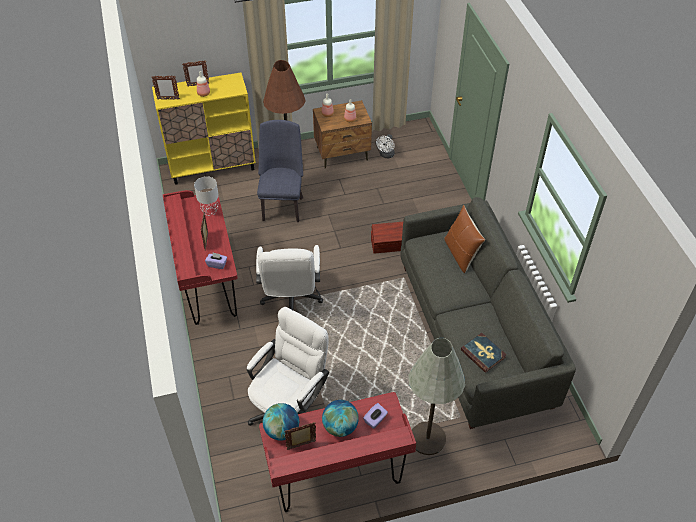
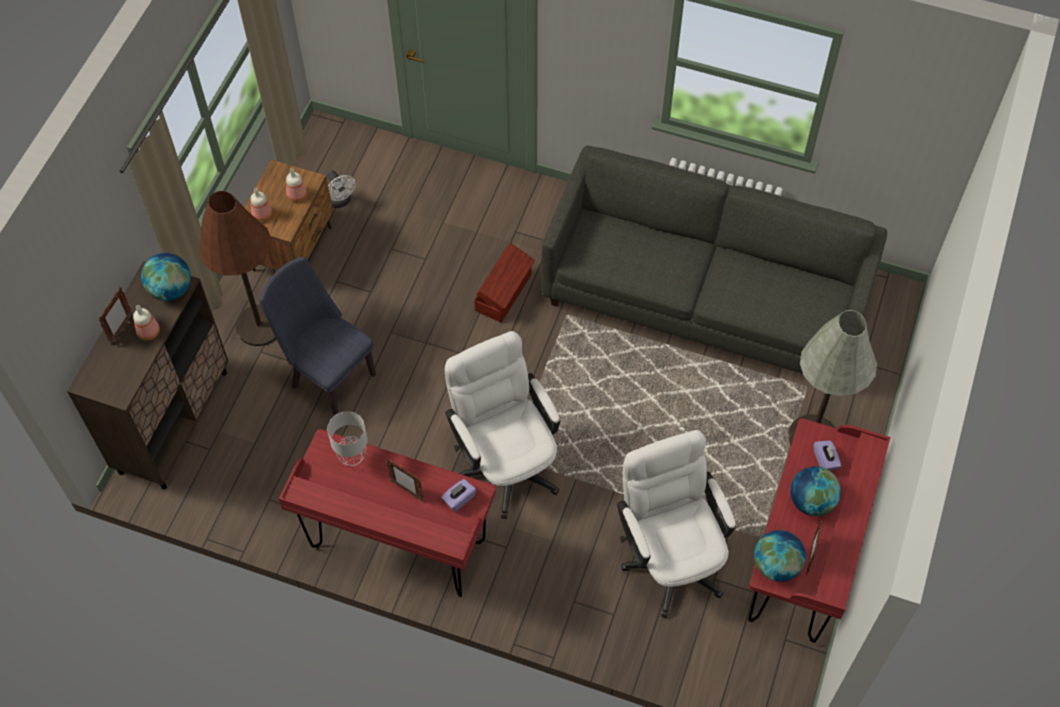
camera: 55 degrees left, 10 degrees up
picture frame [151,76,180,100] -> none
yellow cabinet [152,72,256,185] -> brown cabinet [67,261,228,490]
white office chair [256,245,323,310] -> white office chair turned 150 degrees counterclockwise [445,331,560,519]
brown pillow [444,205,485,273] -> none
book [461,333,506,373] -> none
none -> globe [141,253,191,301]

